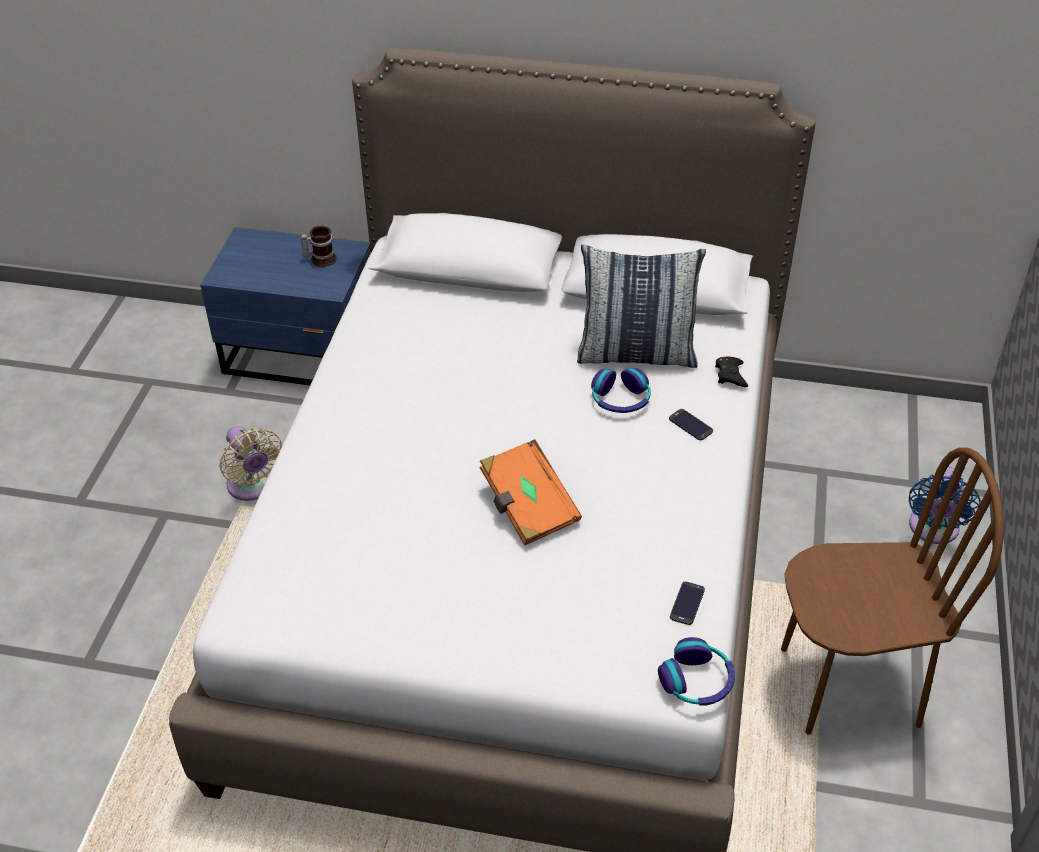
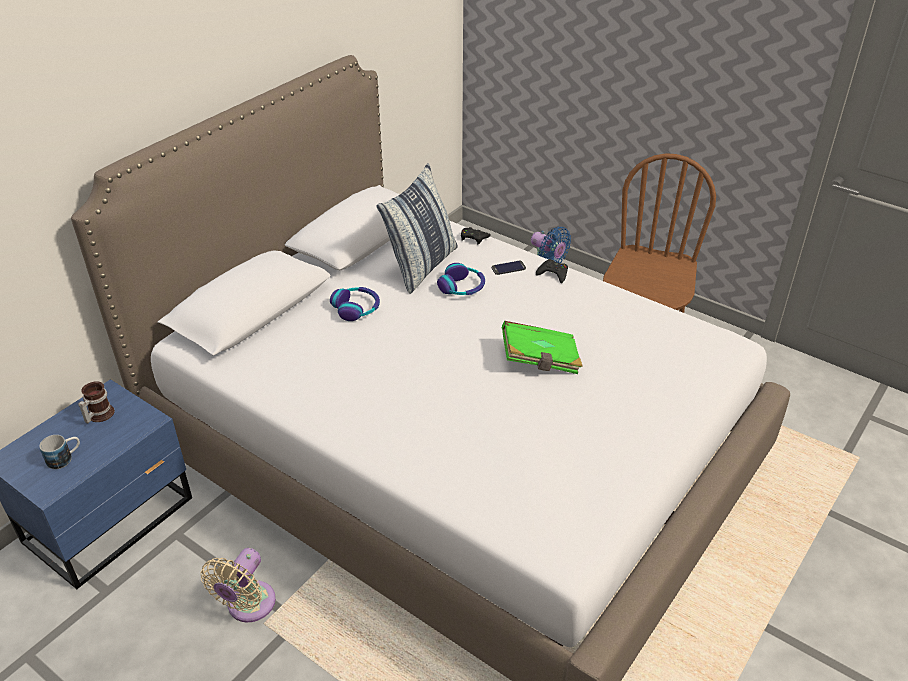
camera: 65 degrees left, 5 degrees down
beige fan [219,426,282,501] -> beige fan turned 120 degrees clockwise [201,548,276,622]
orange book [480,439,582,546] -> green book [502,321,583,374]
headphones [658,637,735,706] -> headphones moved to [330,287,380,321]
phone [670,581,705,625] -> none
none -> mug [39,435,80,469]
none -> black game controller [536,259,568,283]

